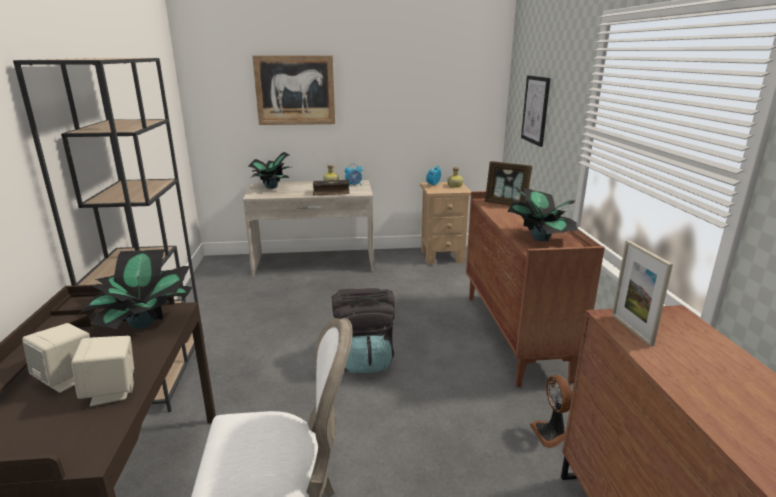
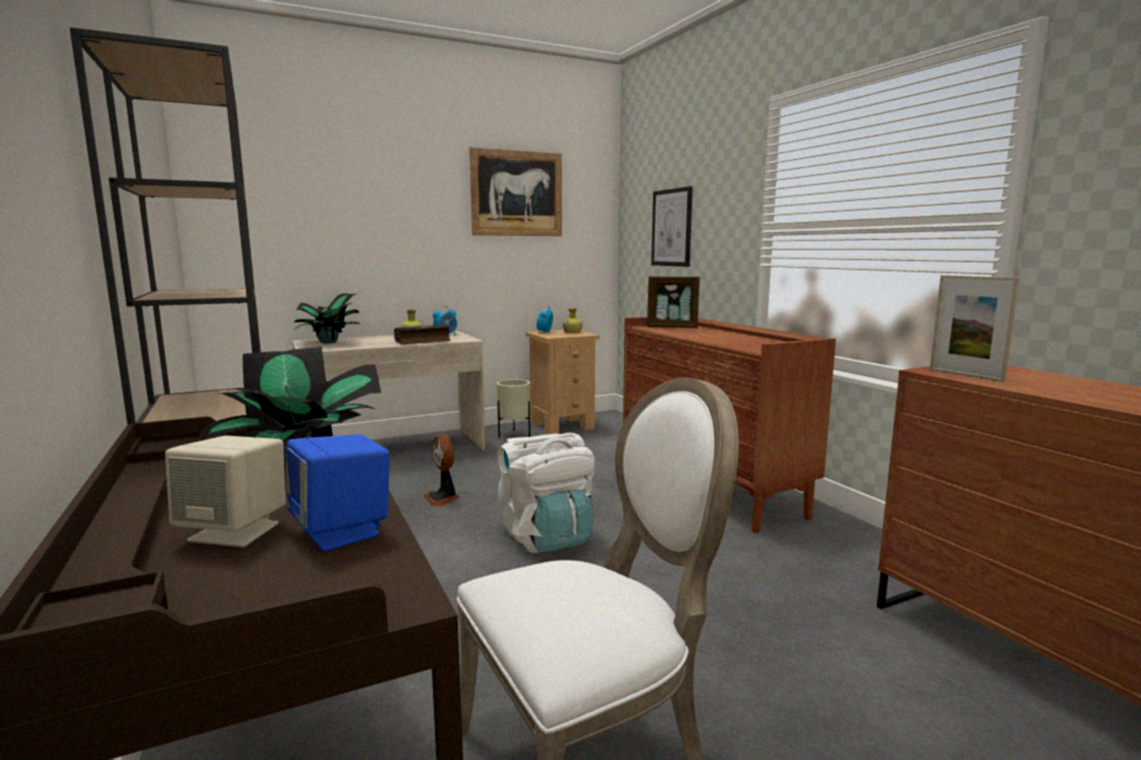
camera: 20 degrees left, 10 degrees down
beige speaker [71,336,134,407] -> blue speaker [286,434,389,552]
picture [252,55,335,125] -> picture moved to [469,147,562,236]
black backpack [332,288,395,373] -> white backpack [497,433,595,553]
potted plant [508,186,578,242] -> none
fan [530,375,572,448] -> fan moved to [423,435,460,506]
none -> beige planter [497,379,530,437]

